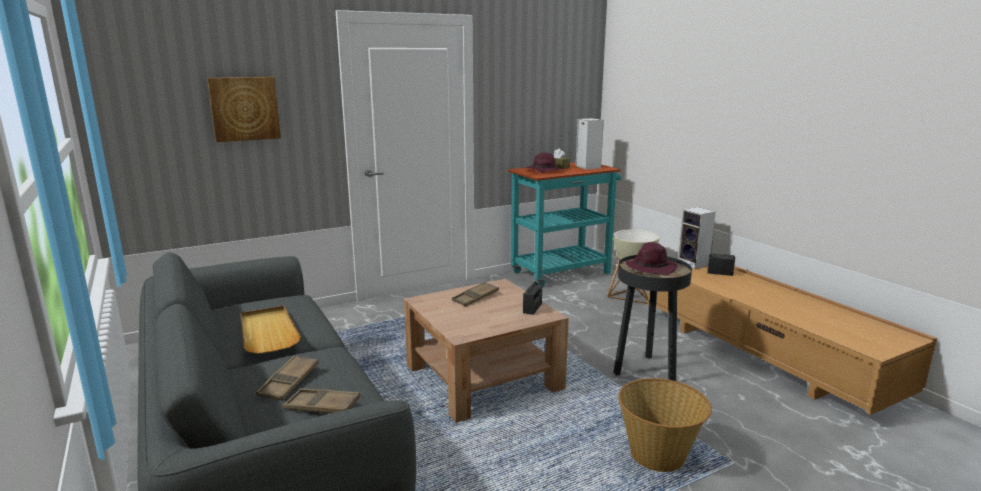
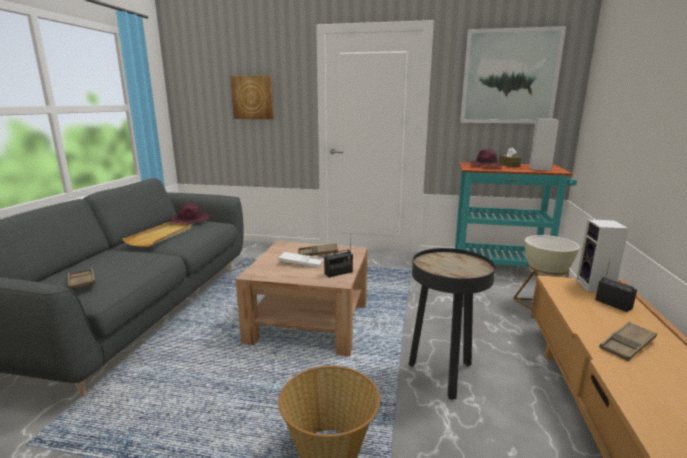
camera: 40 degrees right, 0 degrees up
brown tray [256,355,319,400] -> brown tray moved to [599,322,657,361]
purple hat [625,242,678,275] -> purple hat moved to [171,203,210,224]
none -> white tray [278,252,324,268]
none -> picture [460,26,566,123]

